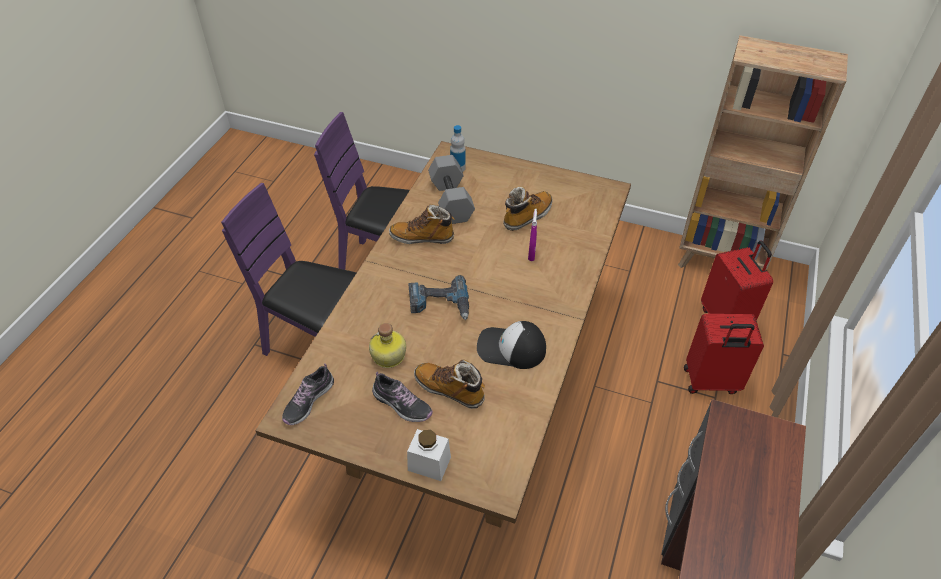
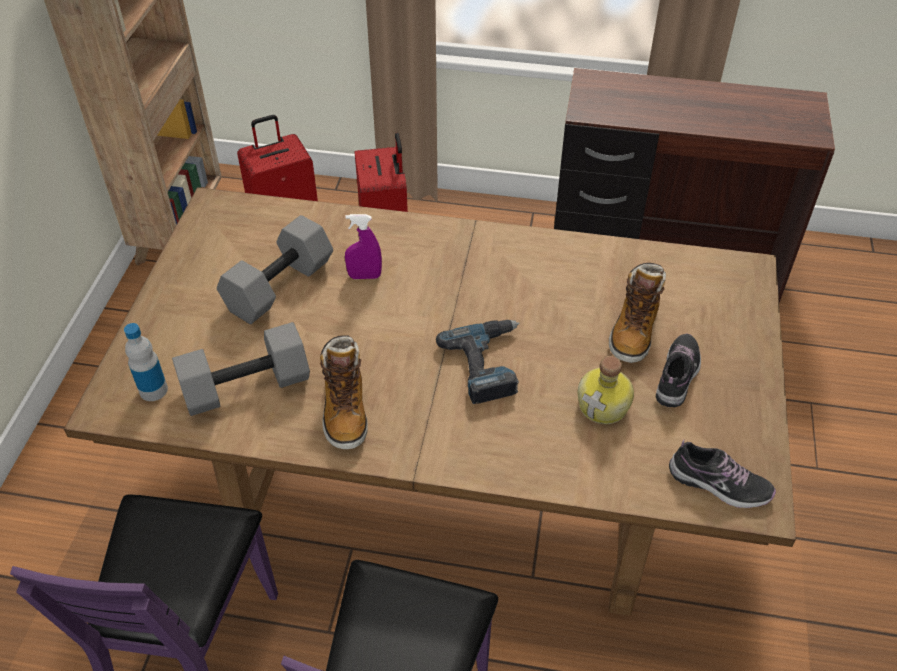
camera: 100 degrees left, 0 degrees up
white jar [407,429,451,481] -> none
cap [477,321,546,369] -> none
boot [503,186,553,231] -> grey dumbbell [217,215,333,324]

